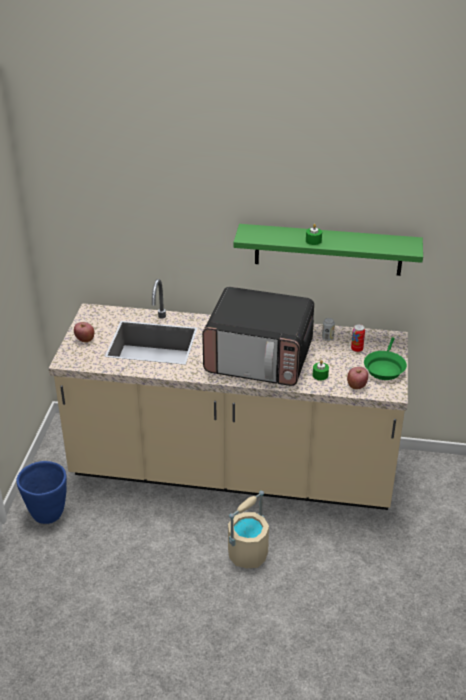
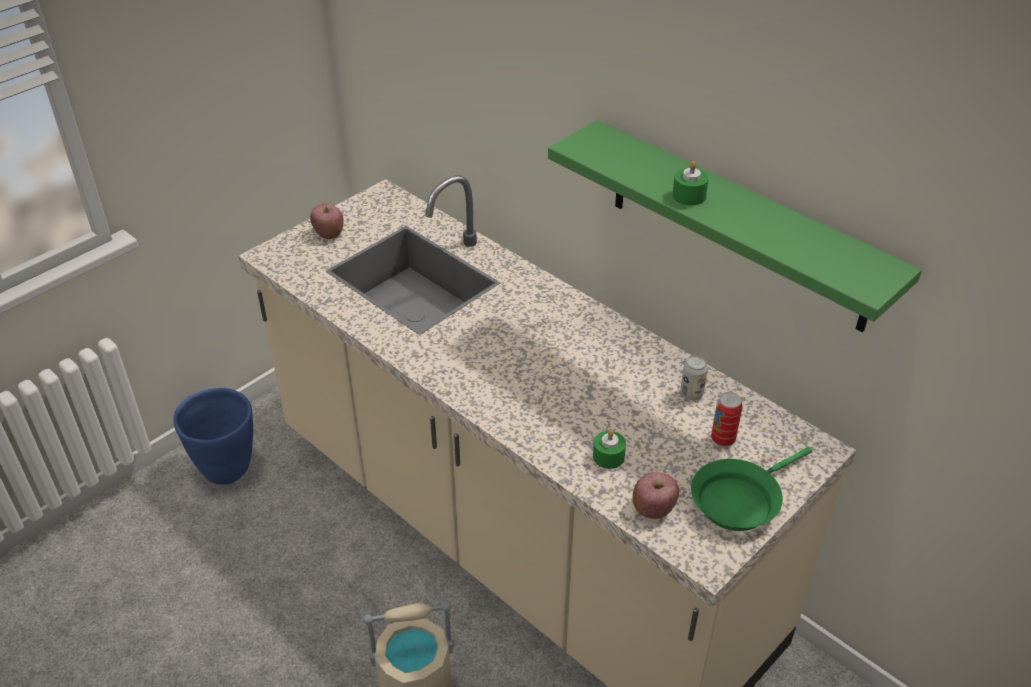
camera: 35 degrees right, 5 degrees up
microwave [202,287,314,386] -> none

